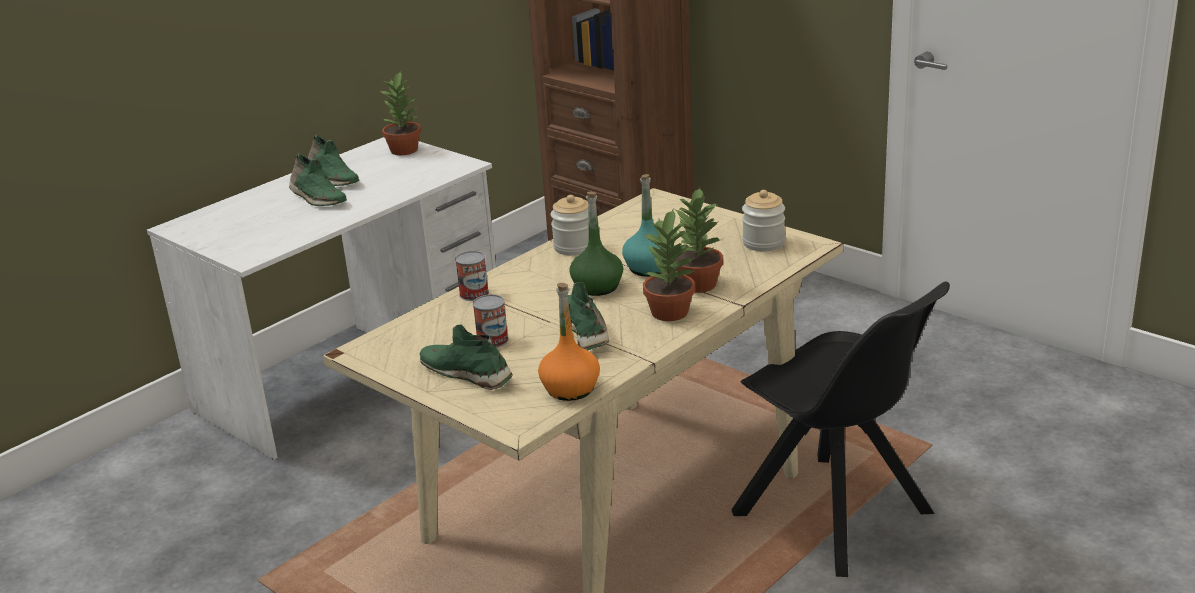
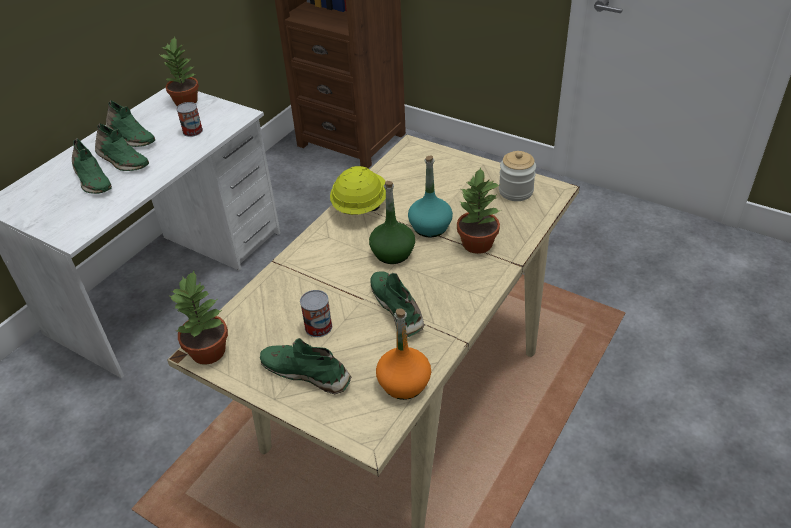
camera: 10 degrees left, 15 degrees up
can [455,251,489,301] -> can moved to [176,102,203,137]
jar [551,195,589,256] -> yellow hard hat [330,166,386,215]
potted plant [643,208,695,321] -> potted plant moved to [168,270,228,365]
black chair [731,281,950,577] -> none
none -> green shoe [72,138,112,194]

